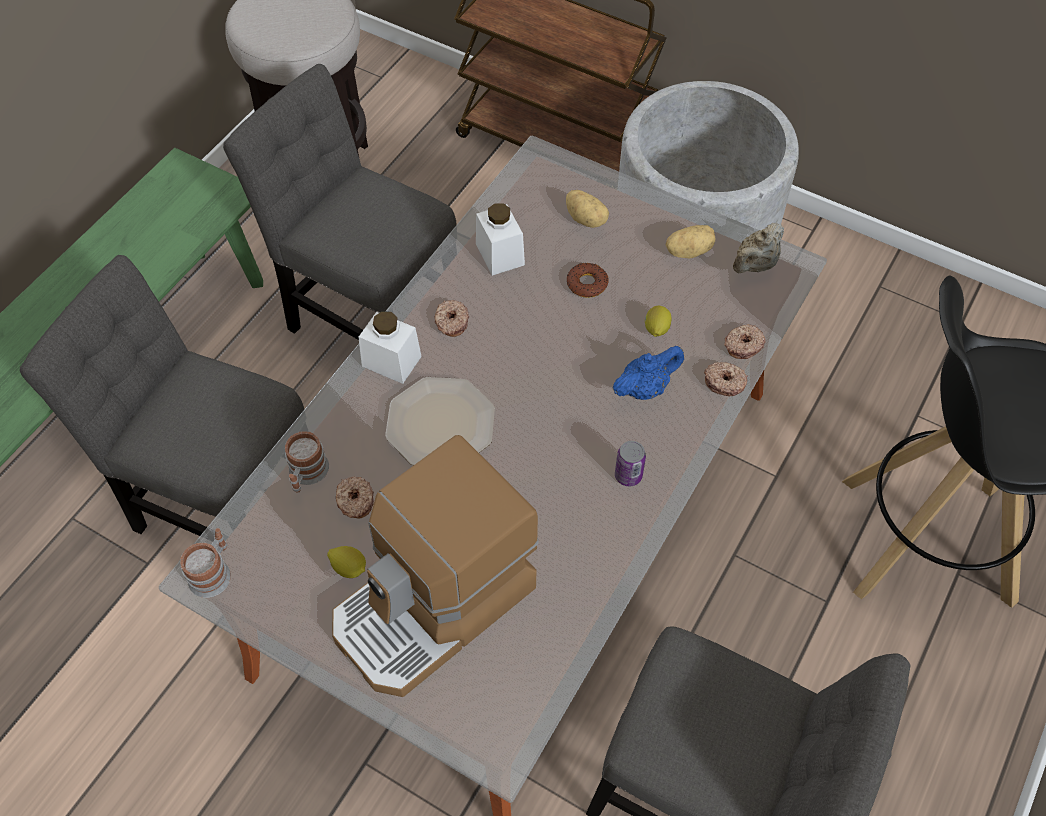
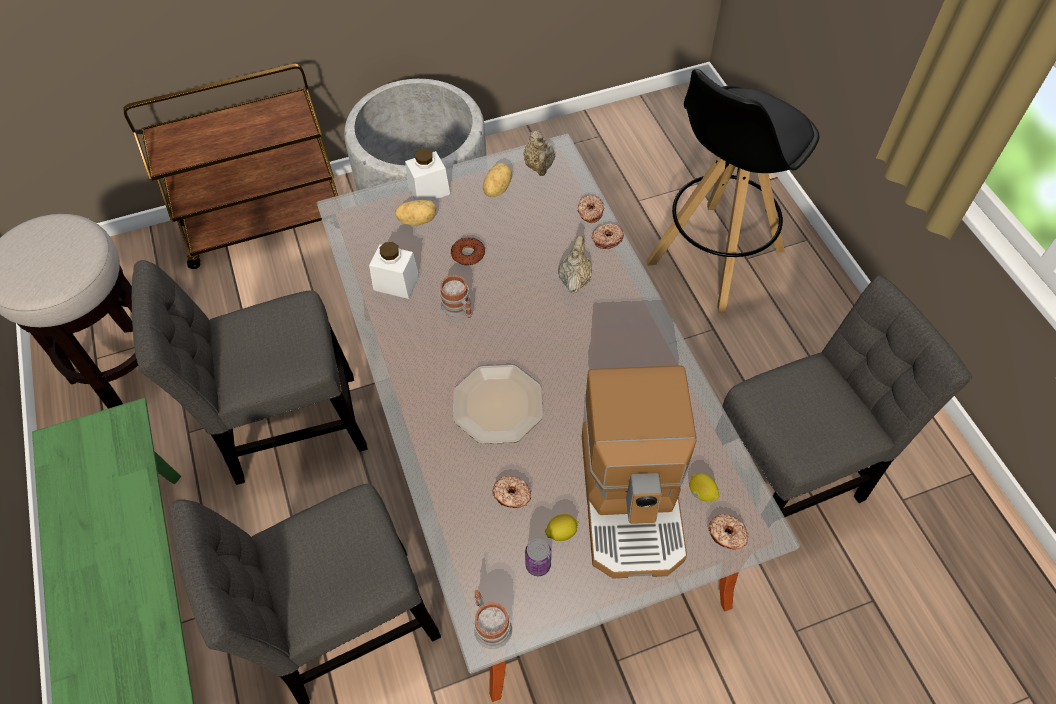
camera: 50 degrees left, 0 degrees up
mug [285,431,329,492] -> mug moved to [440,275,472,318]
white jar [358,311,422,384] -> white jar moved to [405,148,450,201]
donut [435,300,469,337] -> donut moved to [708,514,748,550]
blue teapot [613,346,684,400] -> beige teapot [558,235,592,294]
can [615,441,646,486] -> can moved to [525,539,551,576]
lemon [645,306,671,337] -> lemon moved to [689,473,719,501]

